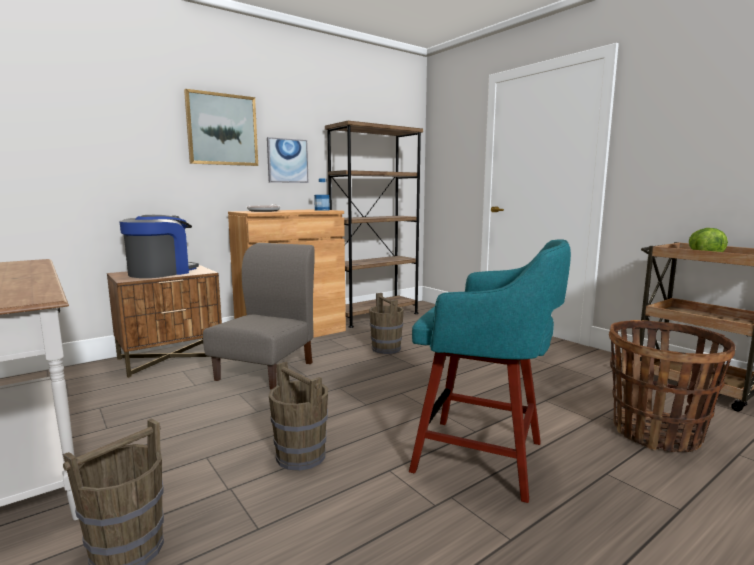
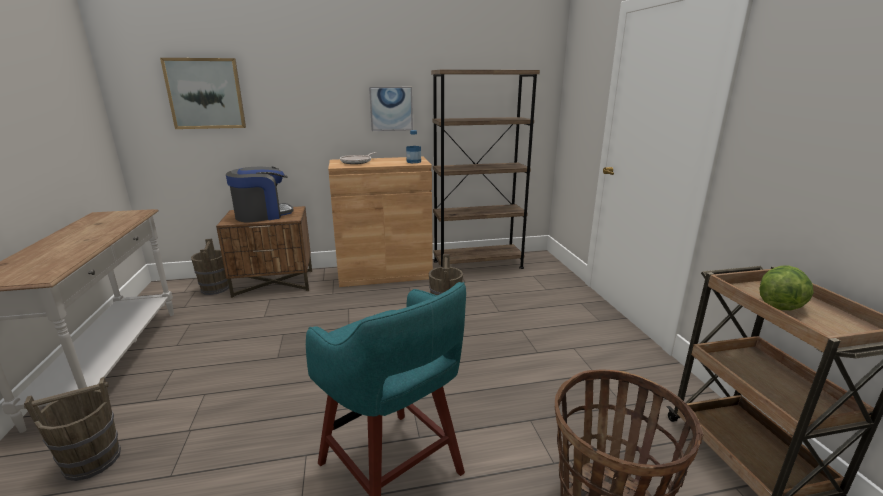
camera: 25 degrees right, 10 degrees up
picture [184,89,258,166] -> picture moved to [160,58,246,129]
grey chair [203,243,315,390] -> none
brown bucket [269,361,328,471] -> brown bucket moved to [191,238,229,295]

